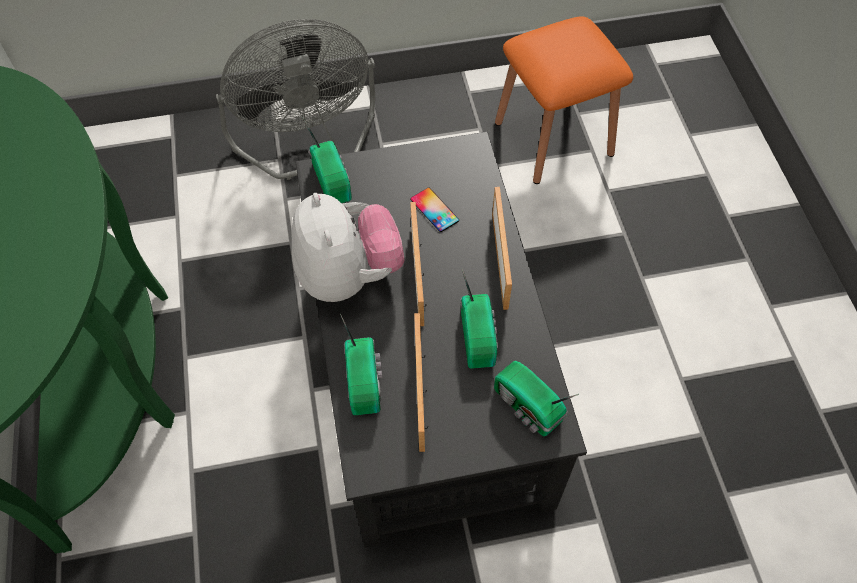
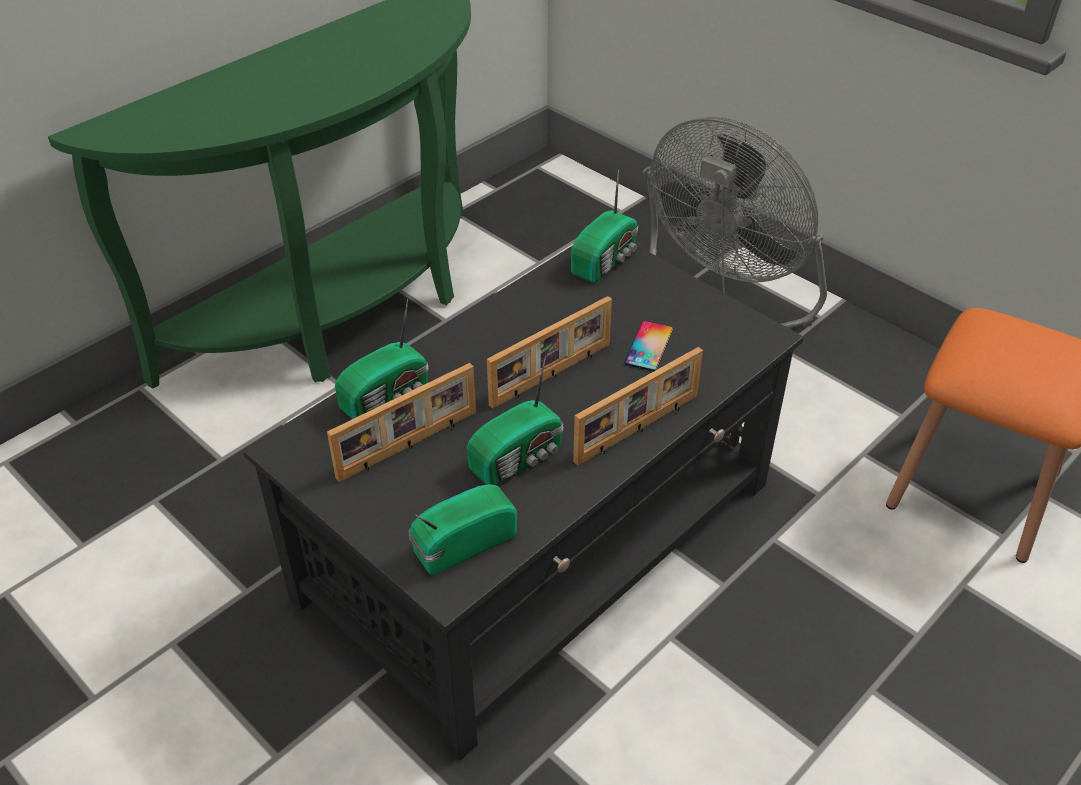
camera: 55 degrees right, 15 degrees down
plush toy [291,193,405,302] -> none
radio [494,361,579,437] -> radio turned 45 degrees clockwise [409,484,517,575]

